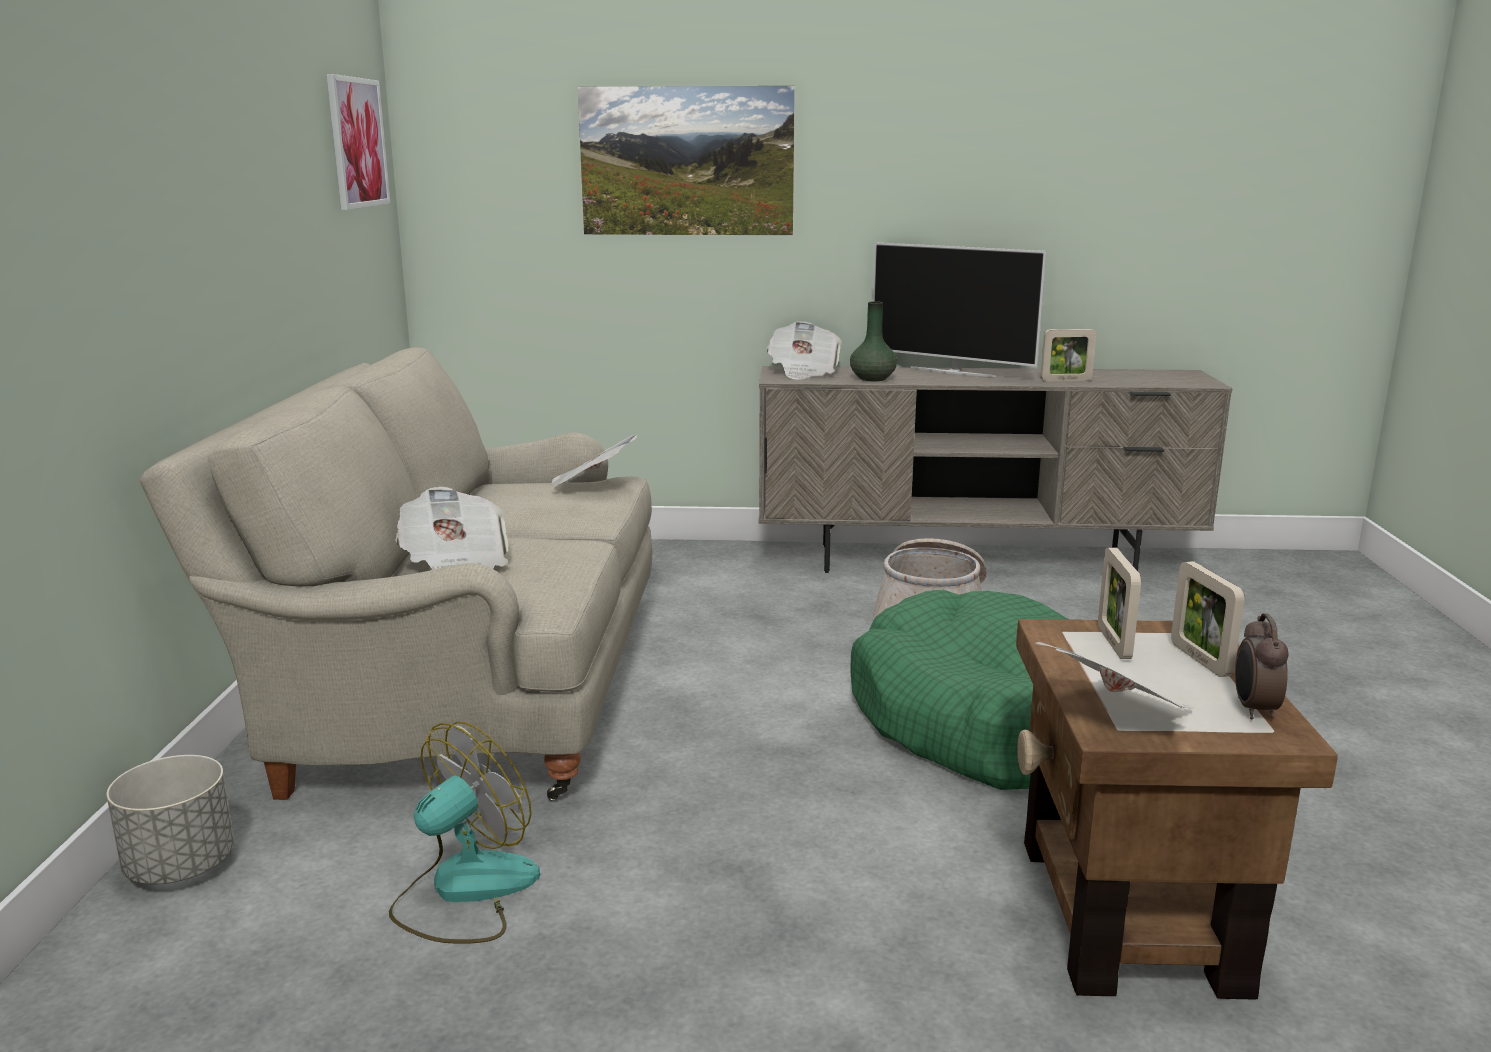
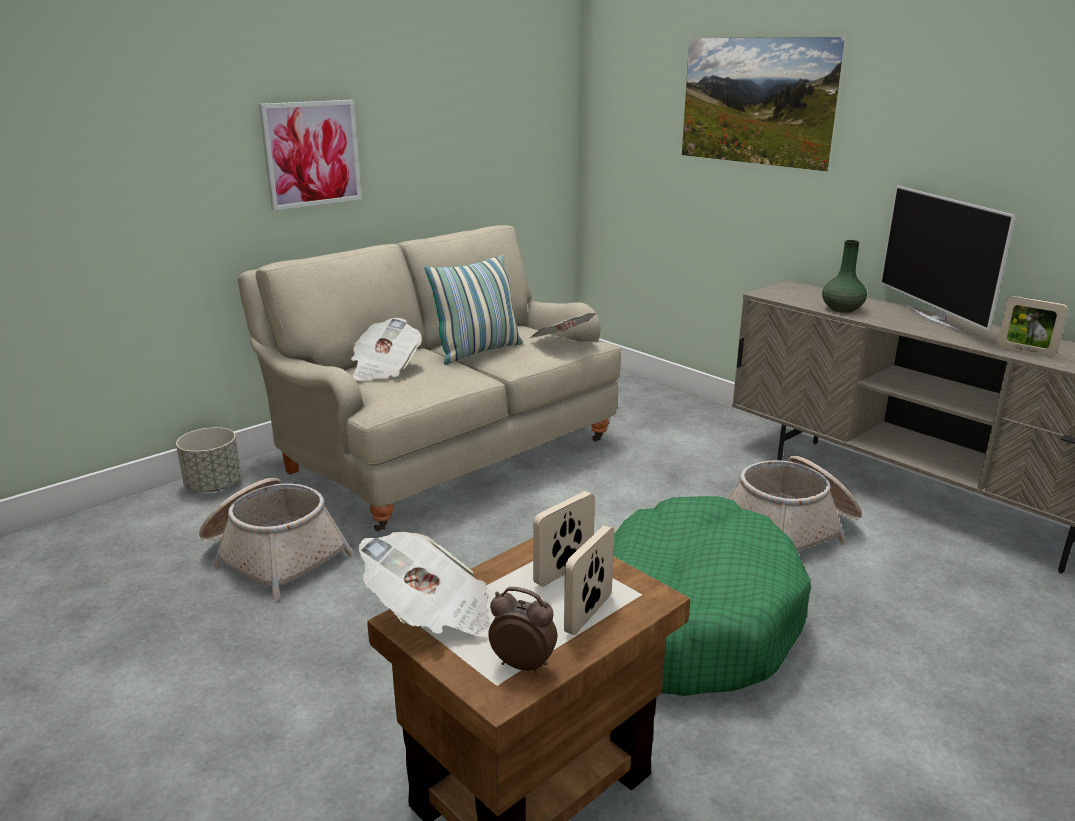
camera: 45 degrees right, 5 degrees up
picture [327,74,390,210] -> picture moved to [259,100,362,211]
fan [389,722,540,944] -> basket [199,478,354,600]
newspaper [766,321,842,380] -> none
alarm clock [1235,613,1289,719] -> alarm clock turned 60 degrees clockwise [488,587,557,675]
none -> pillow [425,254,523,365]

